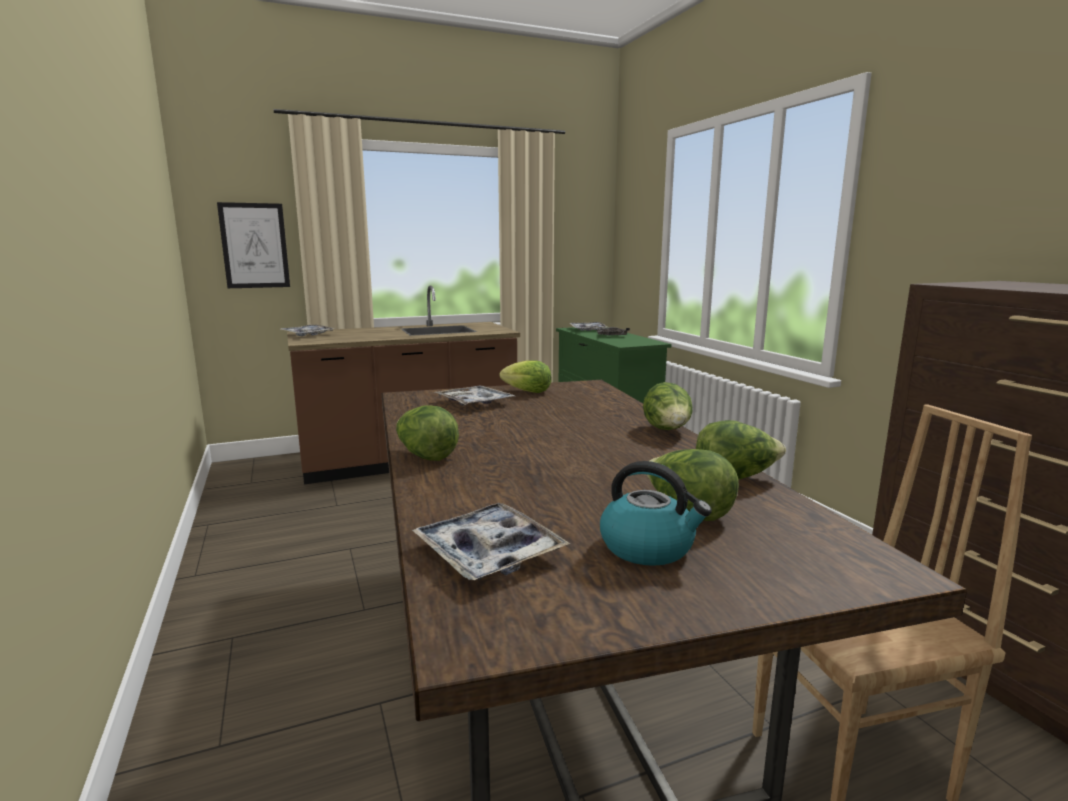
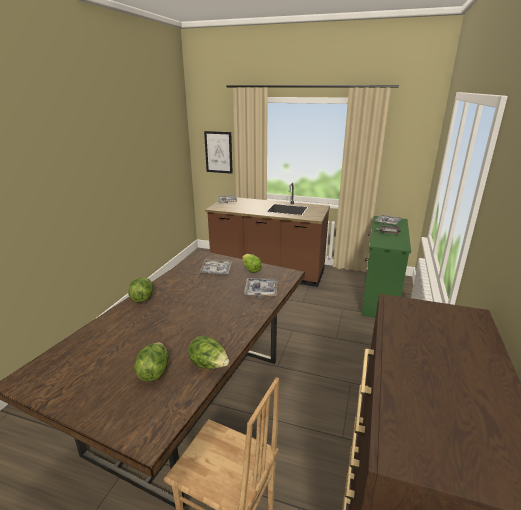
camera: 40 degrees right, 10 degrees up
tray [412,503,570,580] -> tray moved to [244,278,278,297]
kettle [600,461,712,566] -> none
lettuce [643,382,692,430] -> none

